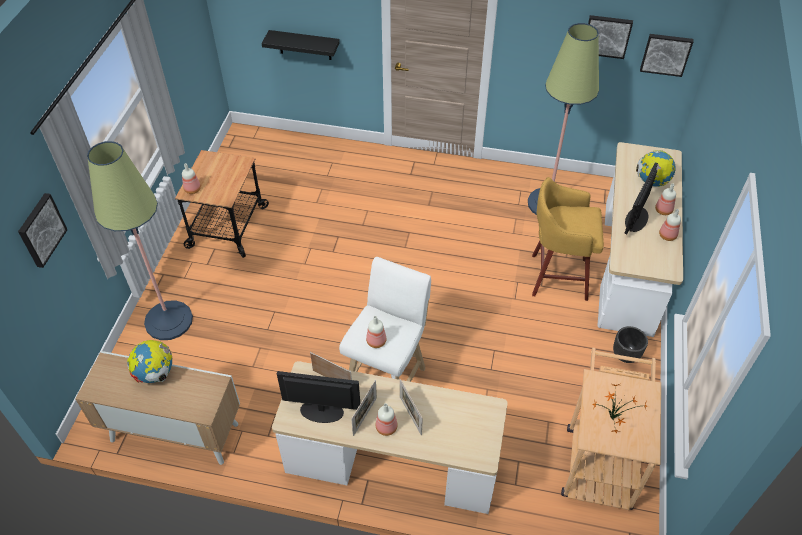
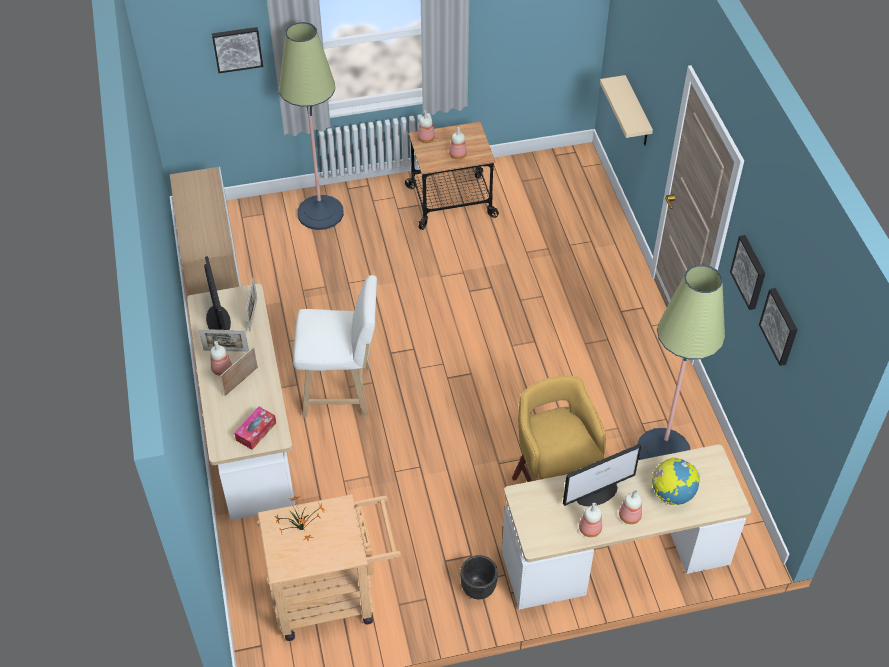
camera: 65 degrees right, 0 degrees up
globe [127,340,172,383] -> none
black shelf [262,30,340,60] -> beige shelf [600,75,653,145]
bottle [366,316,386,348] -> bottle moved to [449,127,467,160]
monitor [624,162,658,234] -> monitor turned 150 degrees clockwise [563,444,641,506]
picture [640,34,693,77] -> picture moved to [730,235,765,310]
none -> tissue box [235,407,276,450]

